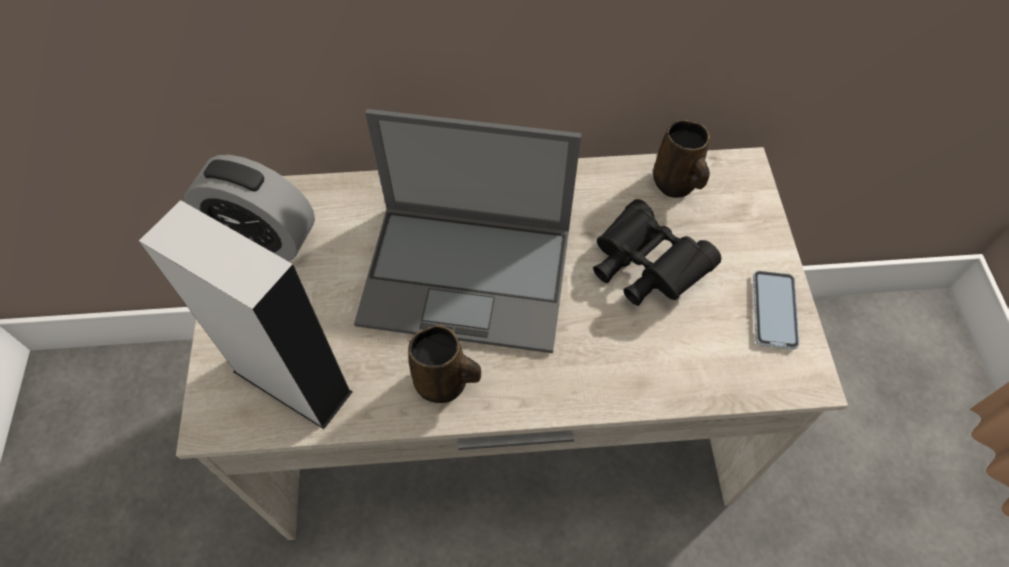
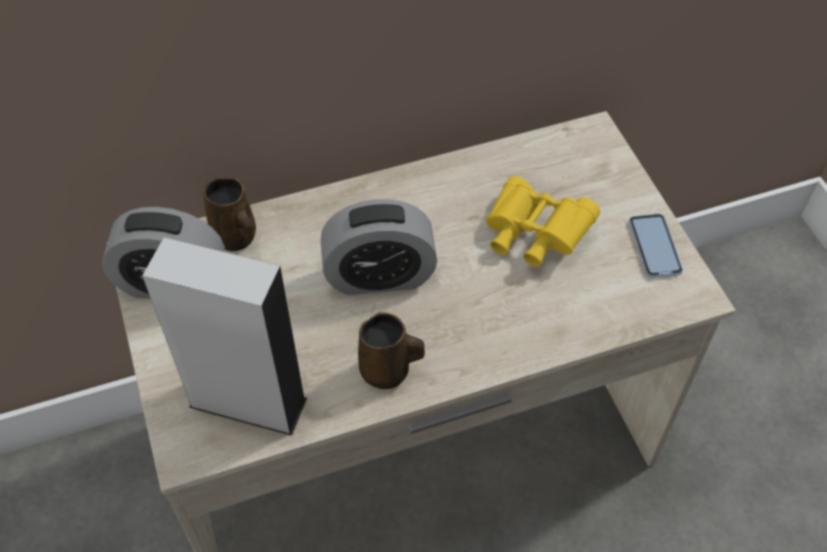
camera: 15 degrees left, 5 degrees down
laptop [354,109,581,353] -> alarm clock [321,199,437,295]
black binoculars [593,199,721,306] -> yellow binoculars [486,176,600,267]
brown mug [653,119,710,198] -> brown mug moved to [203,177,256,251]

